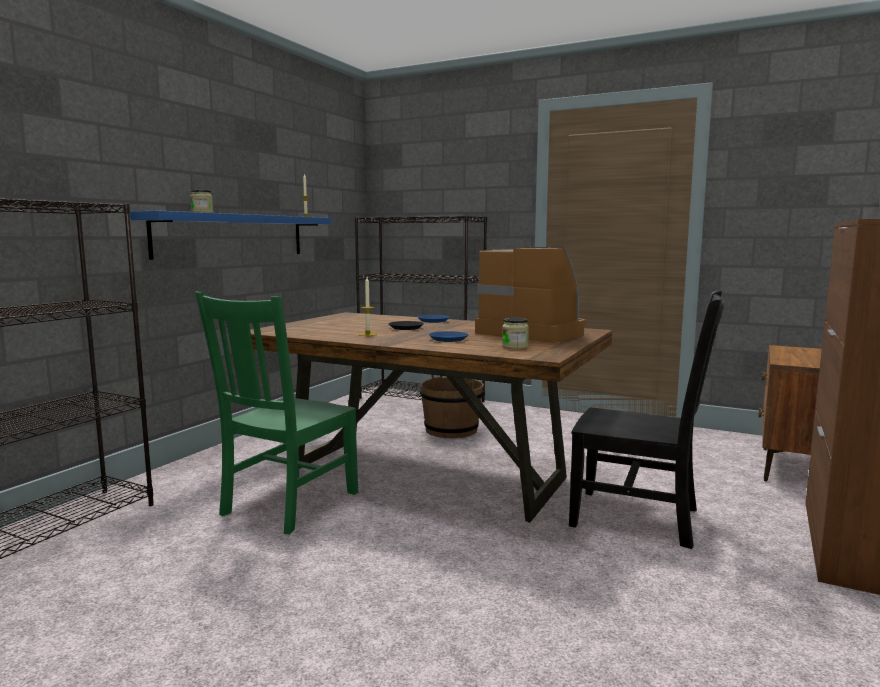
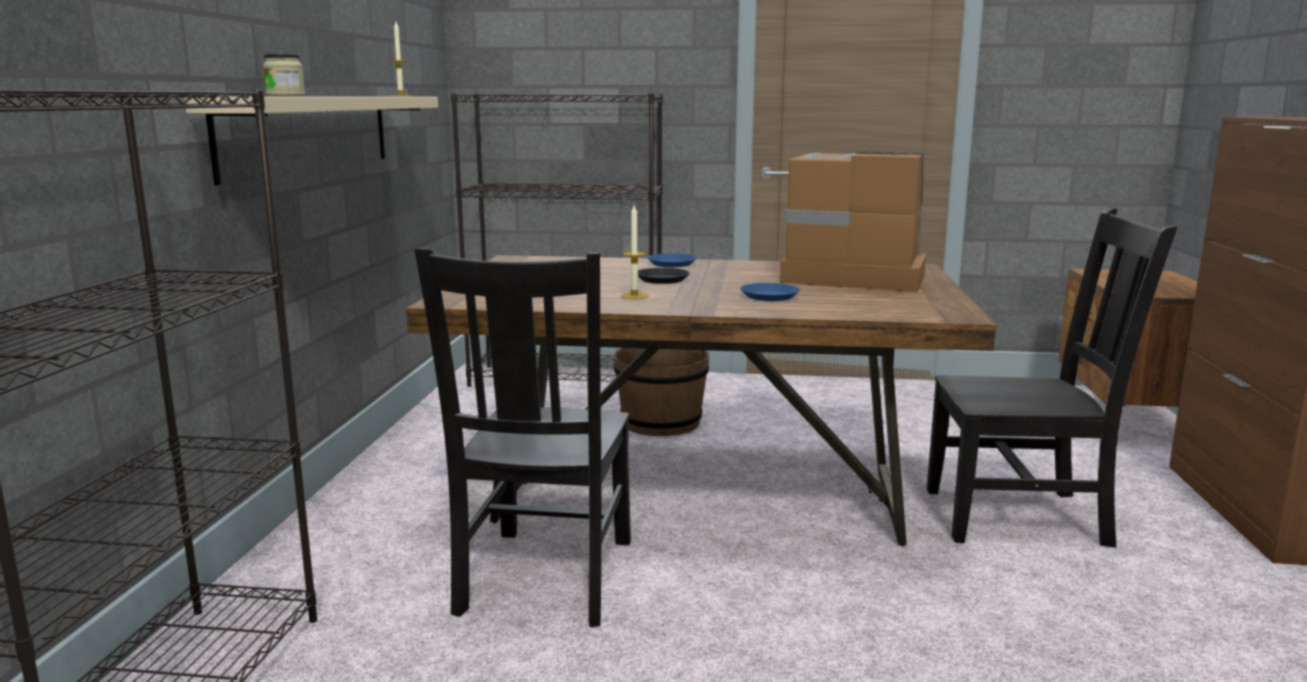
camera: 20 degrees left, 5 degrees up
blue shelf [130,211,331,260] -> beige shelf [184,97,438,185]
green chair [195,292,358,534] -> black chair [415,248,631,627]
jar [502,318,529,349] -> none

